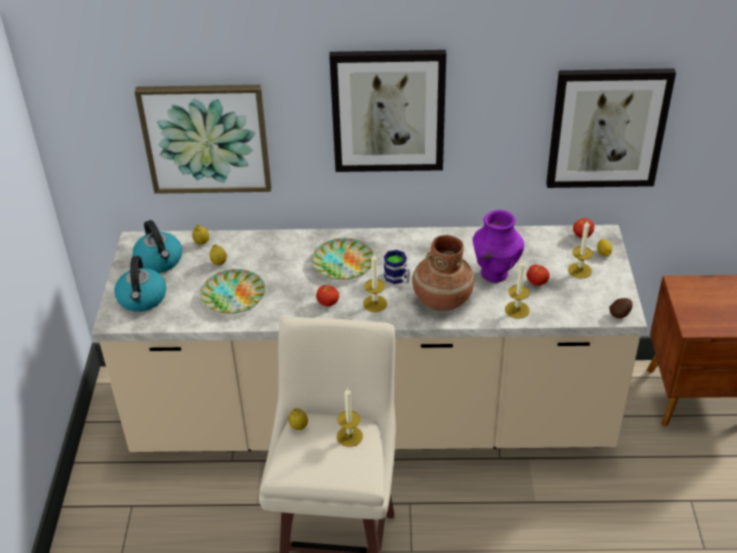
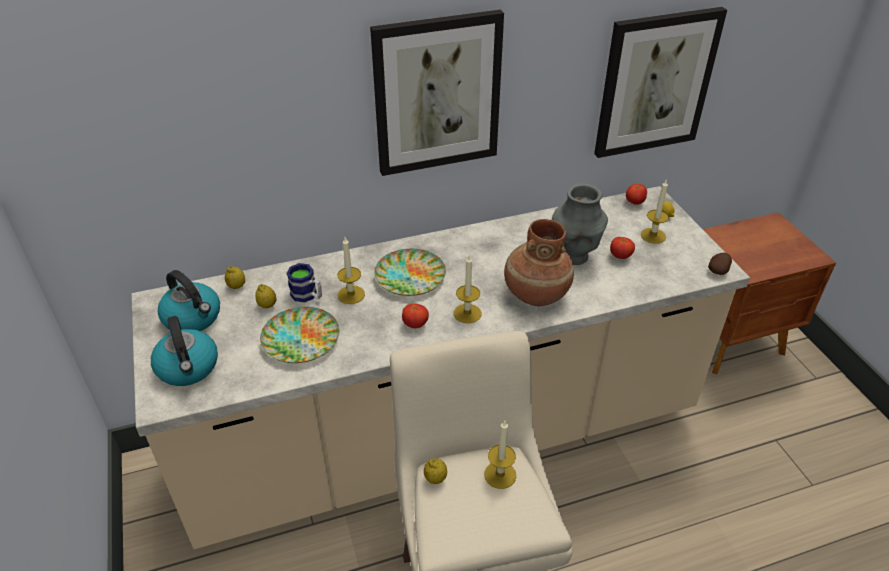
camera: 20 degrees left, 0 degrees up
picture [134,85,271,194] -> none
mug [384,250,410,284] -> mug moved to [286,263,322,303]
purple vase [473,210,524,283] -> grey vase [552,183,608,265]
candle [505,260,530,319] -> candle moved to [337,237,365,304]

